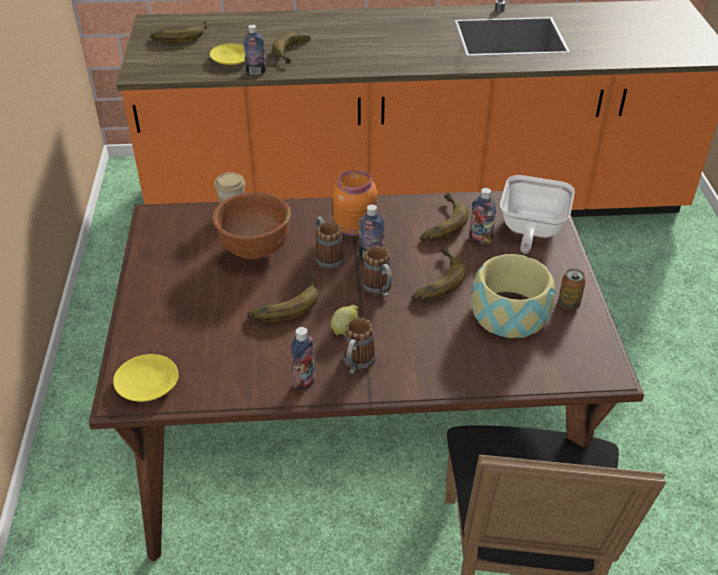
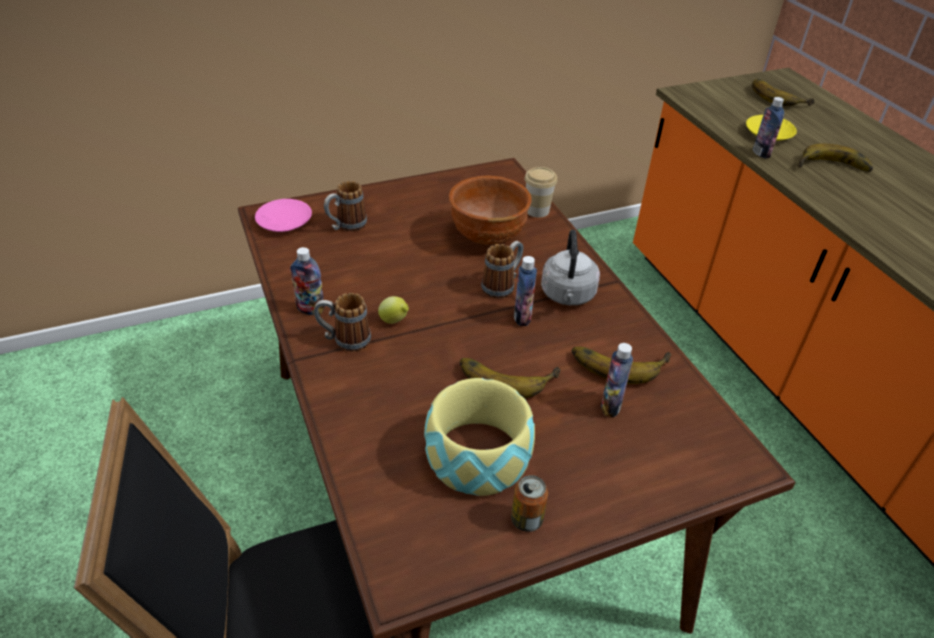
camera: 70 degrees right, 0 degrees up
yellow plate [113,354,178,402] -> pink plate [255,199,312,232]
banana [247,274,319,322] -> none
orange jar [332,170,378,236] -> grey kettle [541,230,600,305]
mug [362,246,392,297] -> mug moved to [324,181,367,231]
frying pan [500,175,575,254] -> none

